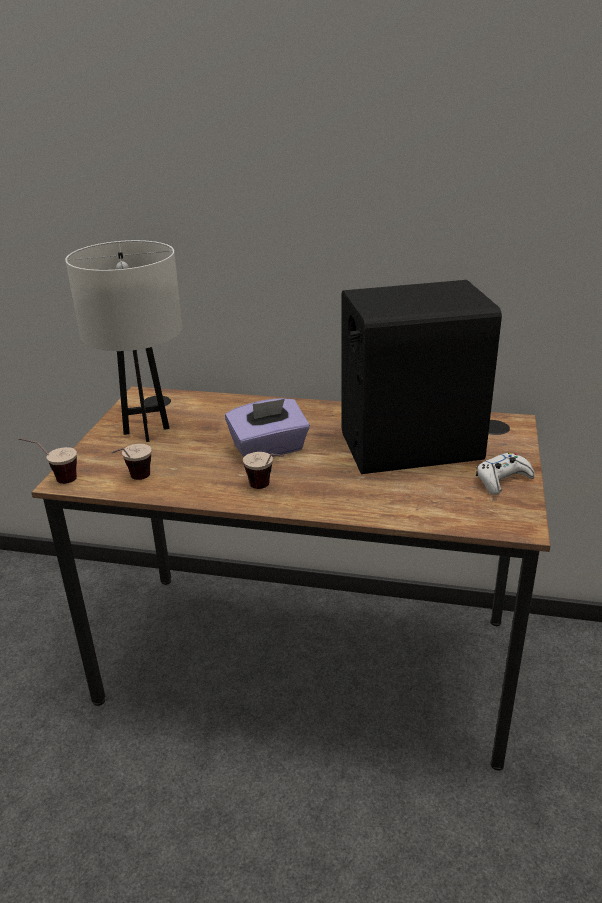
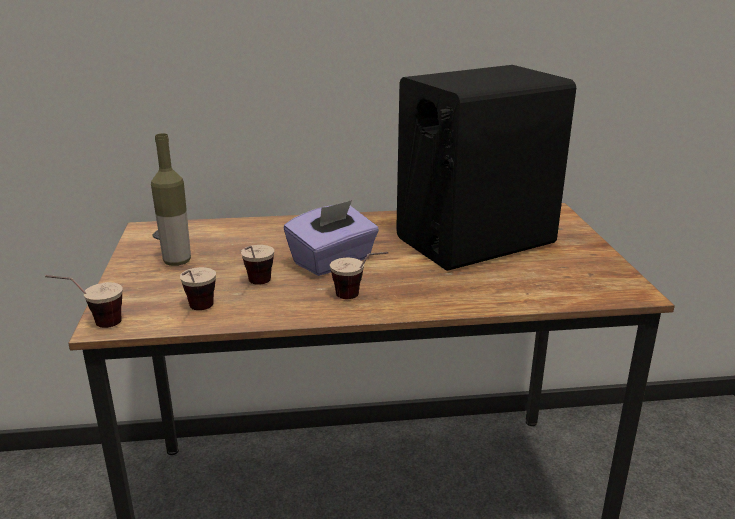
camera: 20 degrees left, 5 degrees down
white table lamp [65,240,182,442] -> bottle [151,133,191,266]
white game controller [476,452,535,495] -> none
none -> cup [241,245,274,285]

